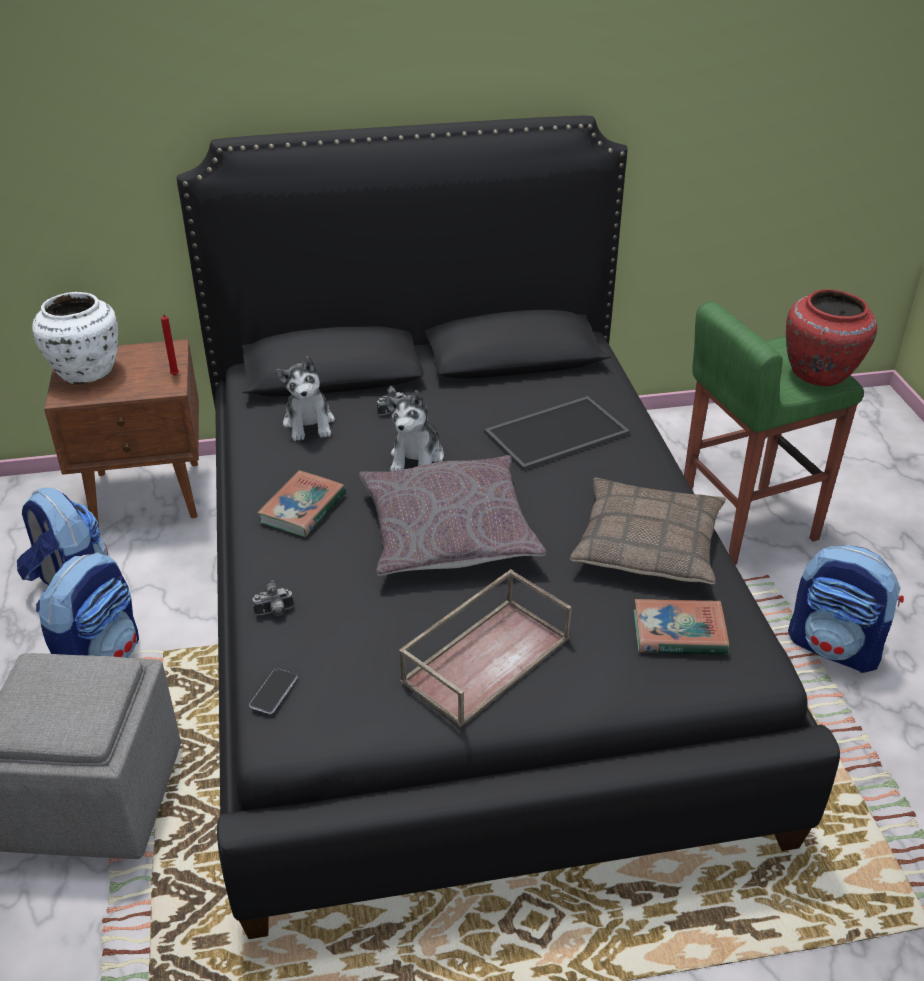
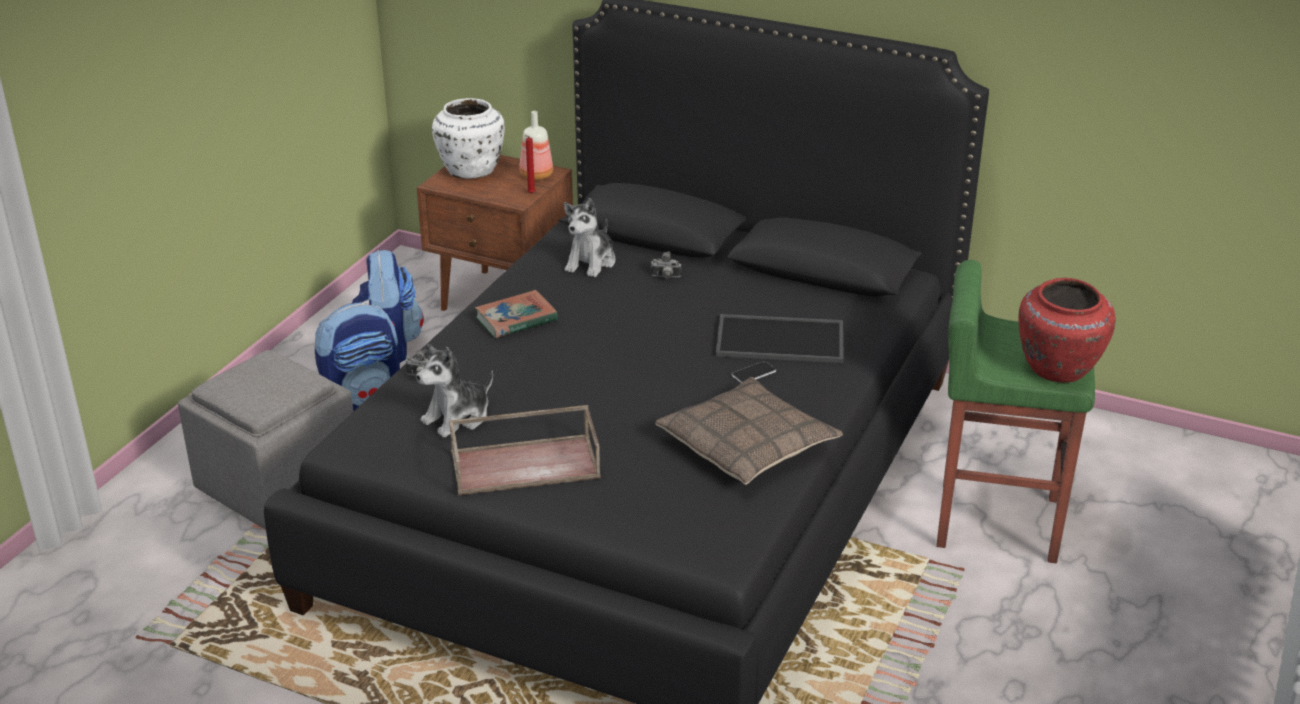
camera: 35 degrees right, 5 degrees down
phone [249,668,298,714] -> phone moved to [731,361,776,383]
grey pillow [359,455,546,576] -> none
plush toy [385,390,444,471] -> plush toy moved to [416,344,493,438]
book [633,599,729,655] -> none
backpack [788,545,904,673] -> none
none -> bottle [519,111,553,180]

